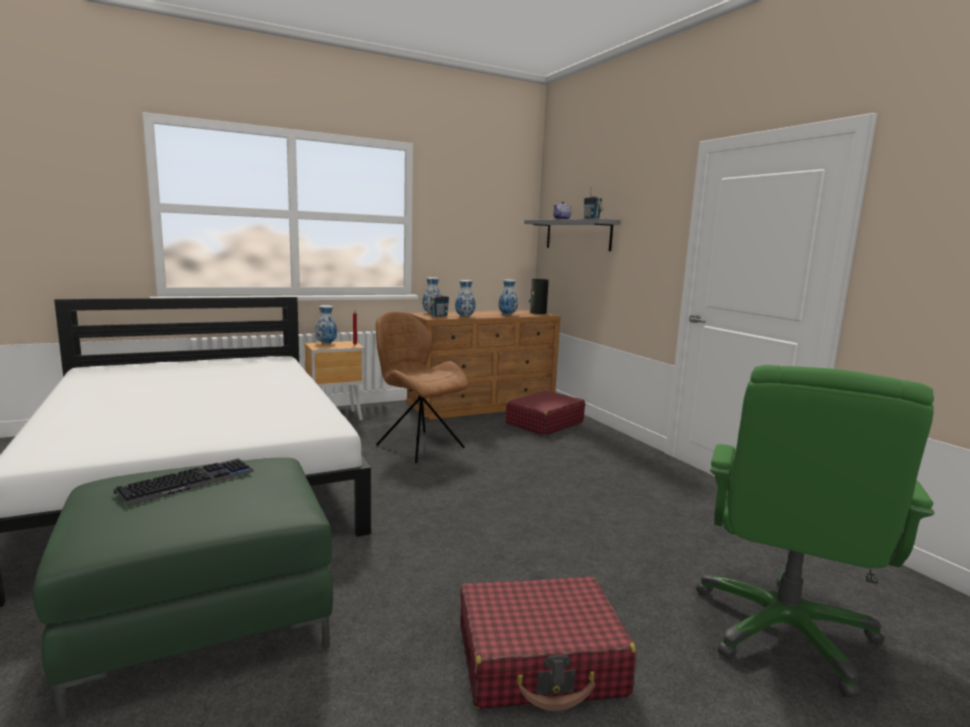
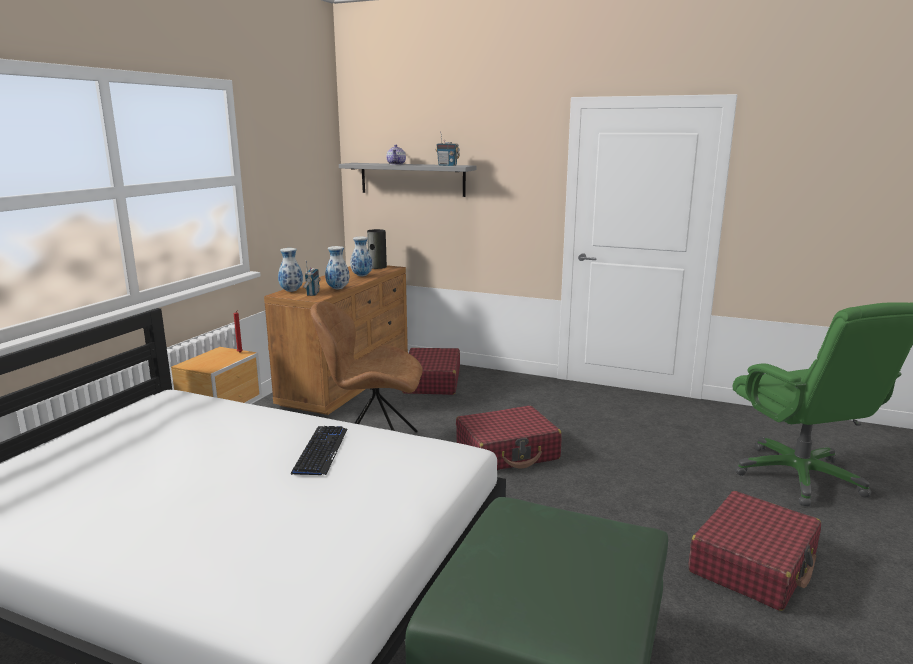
camera: 40 degrees left, 5 degrees up
keyboard [114,458,255,507] -> keyboard moved to [291,426,347,475]
vase [315,305,337,344] -> none
none -> red suitcase [456,406,562,470]

